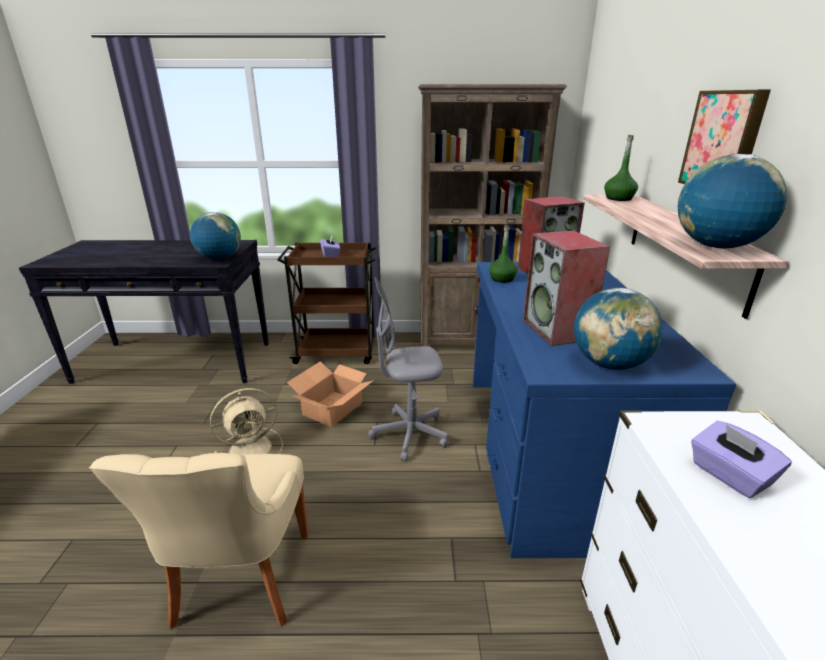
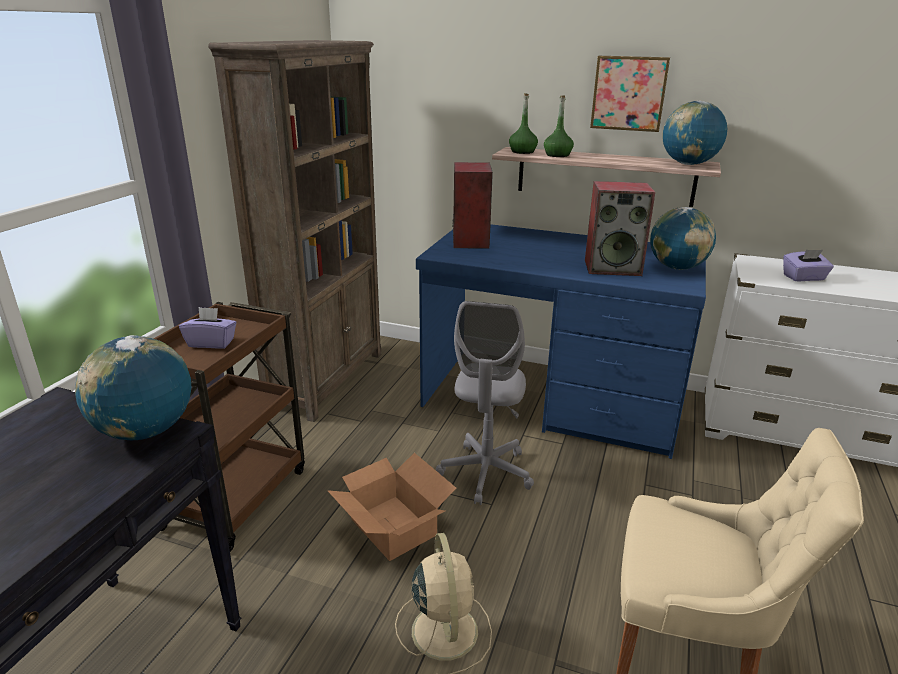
camera: 70 degrees left, 0 degrees up
green bottle [489,225,518,283] -> green bottle moved to [544,95,574,157]

